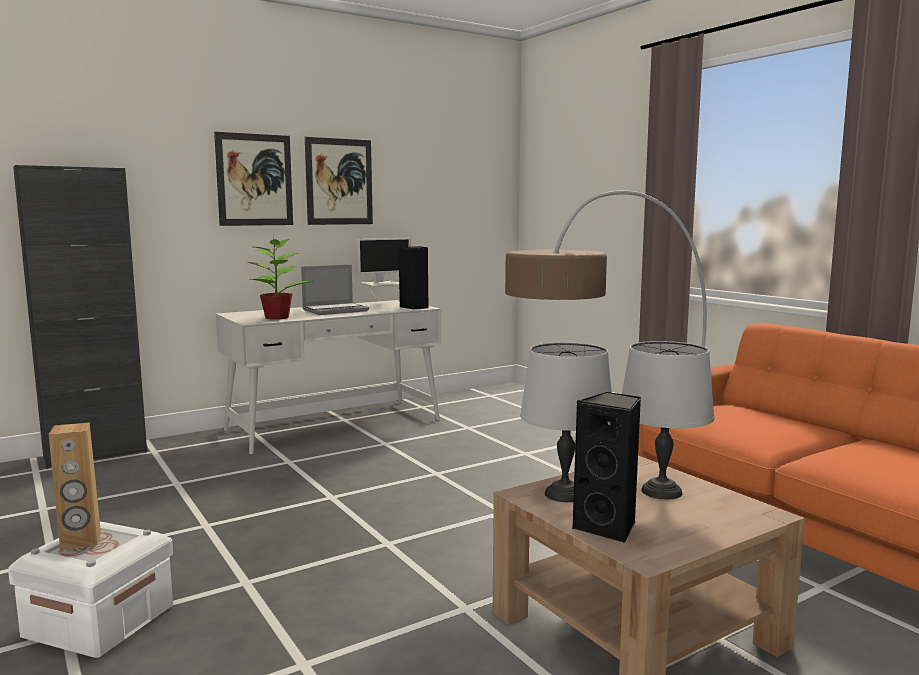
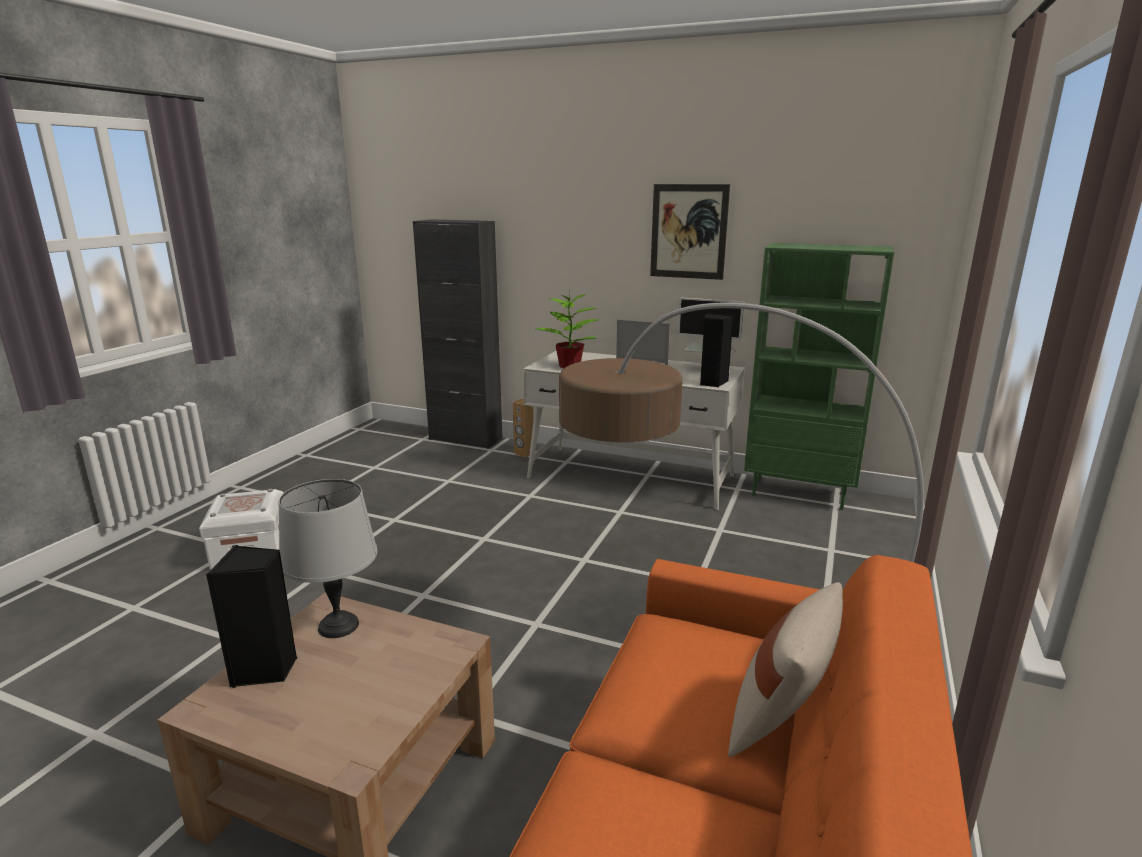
camera: 55 degrees right, 10 degrees up
brown speaker [49,422,101,550] -> brown speaker moved to [513,399,534,457]
picture [214,132,293,226] -> none
grey table lamp [622,341,714,499] -> none
none -> beige pillow [728,582,843,757]
none -> green bookcase [744,243,894,510]

